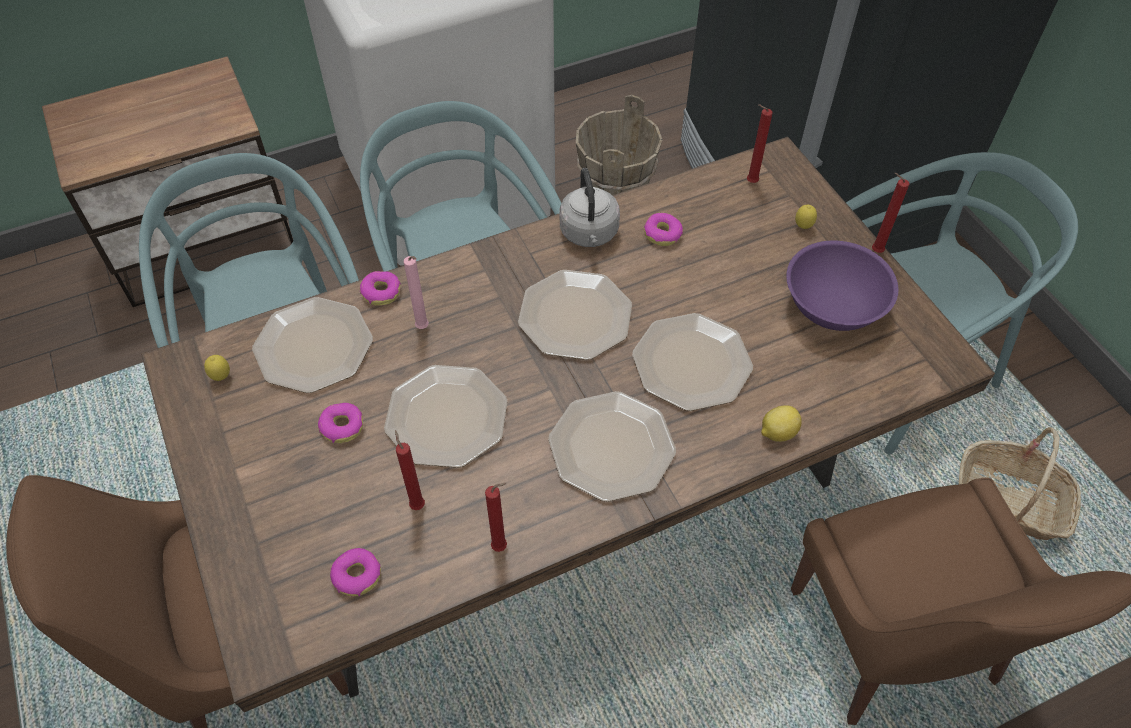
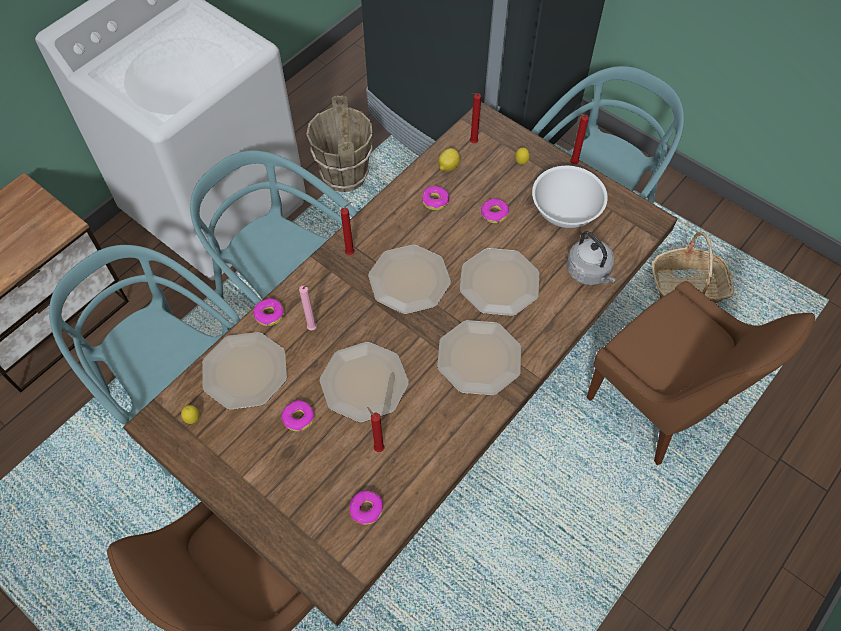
camera: 25 degrees left, 5 degrees up
red candle [485,483,507,552] -> red candle moved to [340,202,355,255]
grey kettle [560,168,620,247] -> grey kettle moved to [566,231,616,285]
lemon [761,405,802,442] -> lemon moved to [438,148,460,172]
purple bowl [786,240,899,331] -> white bowl [532,166,608,228]
none -> donut [481,198,509,223]

